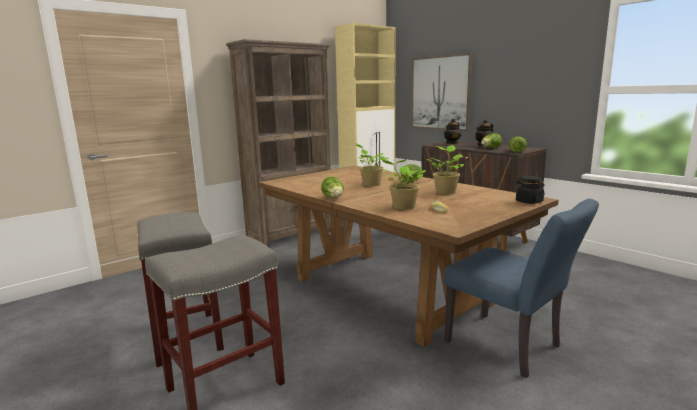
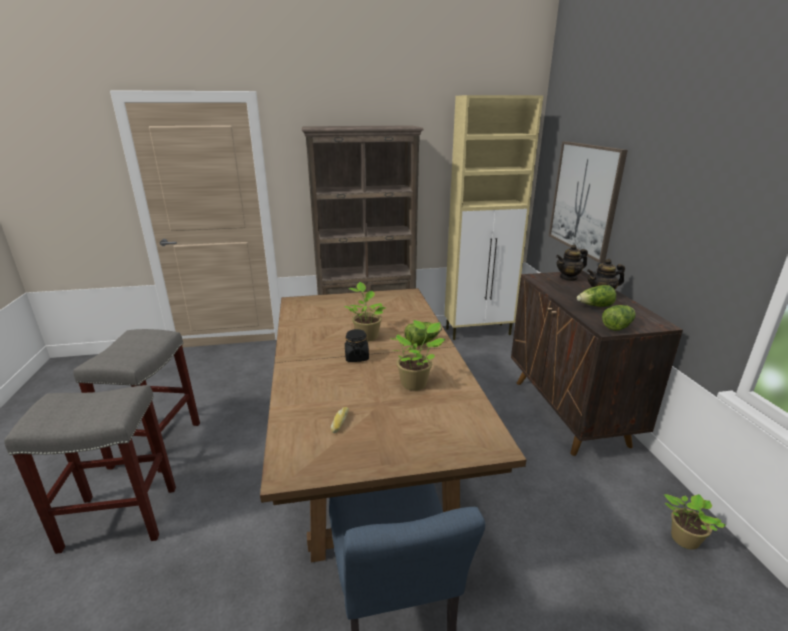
camera: 30 degrees right, 10 degrees up
lettuce [321,176,344,198] -> none
potted plant [381,160,426,210] -> potted plant moved to [663,494,725,549]
black jar [516,176,545,204] -> black jar moved to [345,329,369,362]

